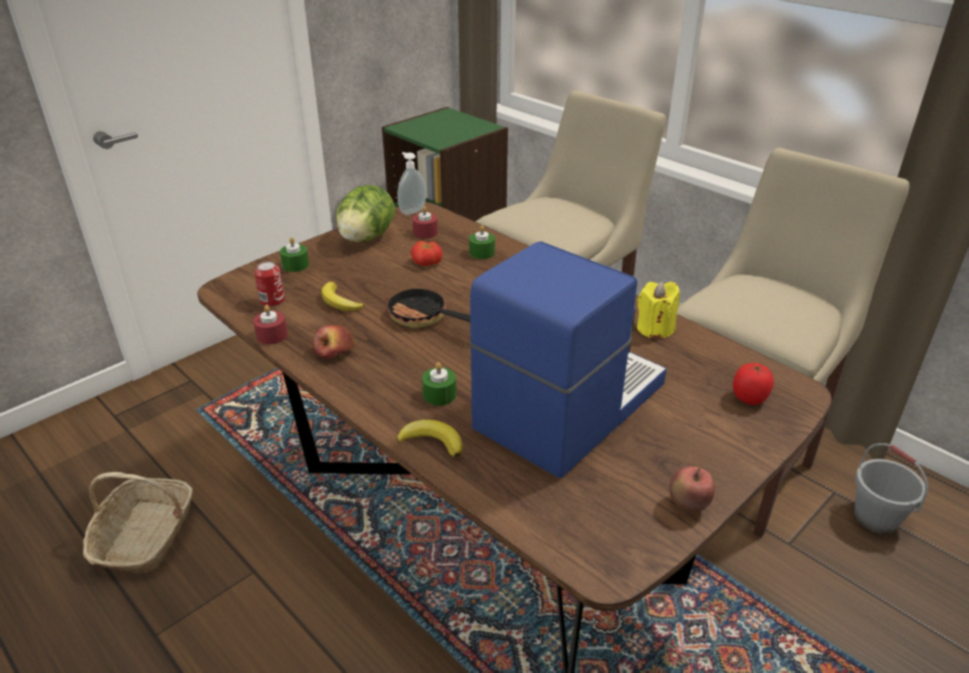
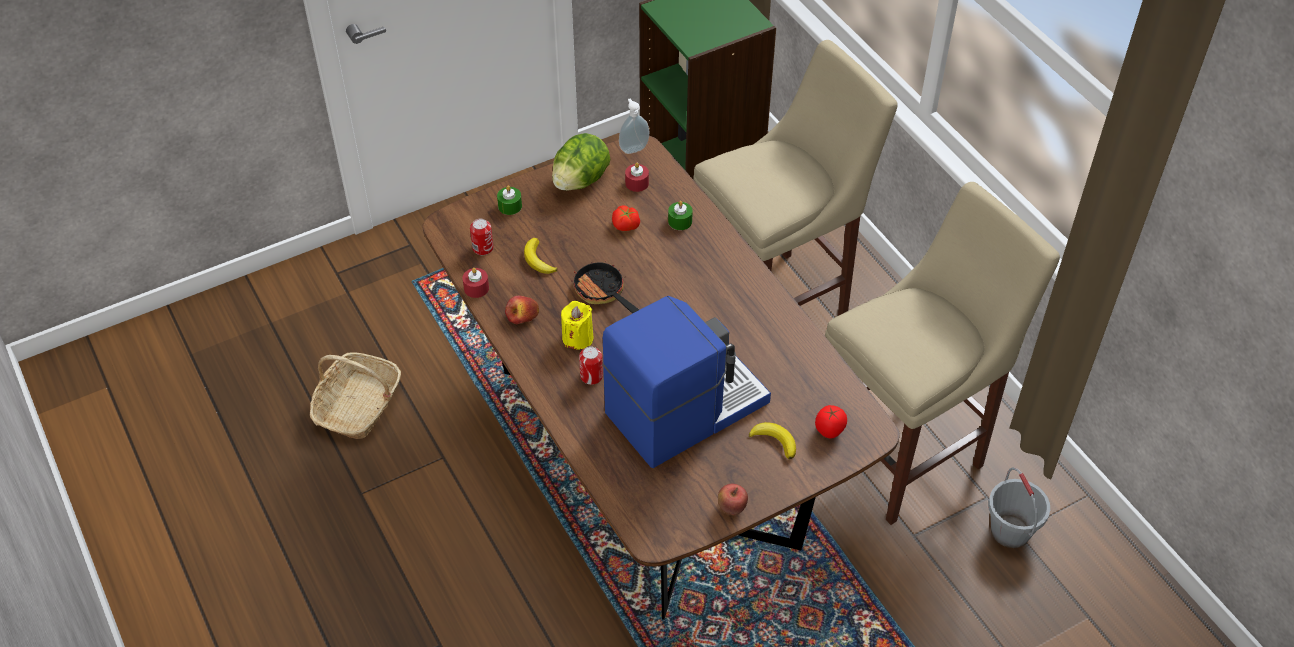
camera: 15 degrees right, 15 degrees up
banana [397,420,463,457] -> banana moved to [749,422,796,459]
green candle [422,362,456,406] -> can [579,346,603,385]
yellow candle [637,282,680,338] -> yellow candle moved to [561,301,594,349]

